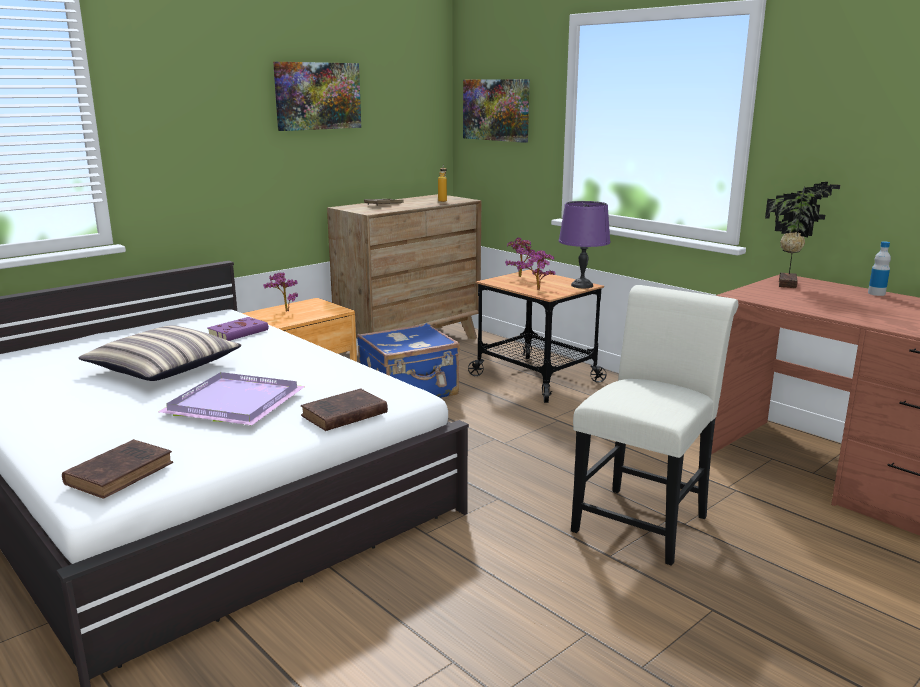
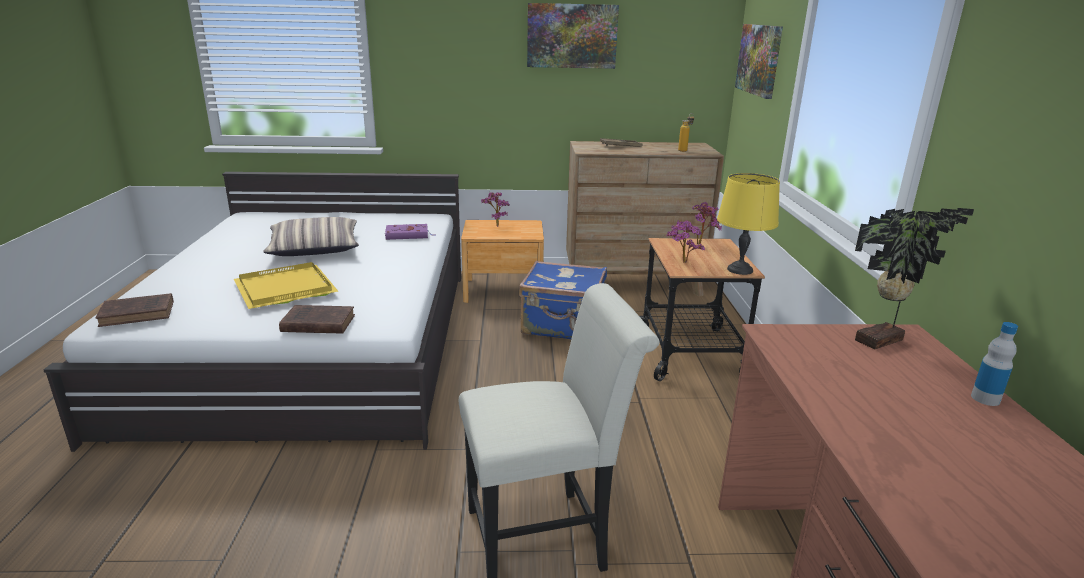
camera: 40 degrees right, 5 degrees up
purple tray [158,372,305,425] -> yellow tray [234,262,338,309]
purple table lamp [559,201,610,288] -> yellow table lamp [717,173,780,275]

